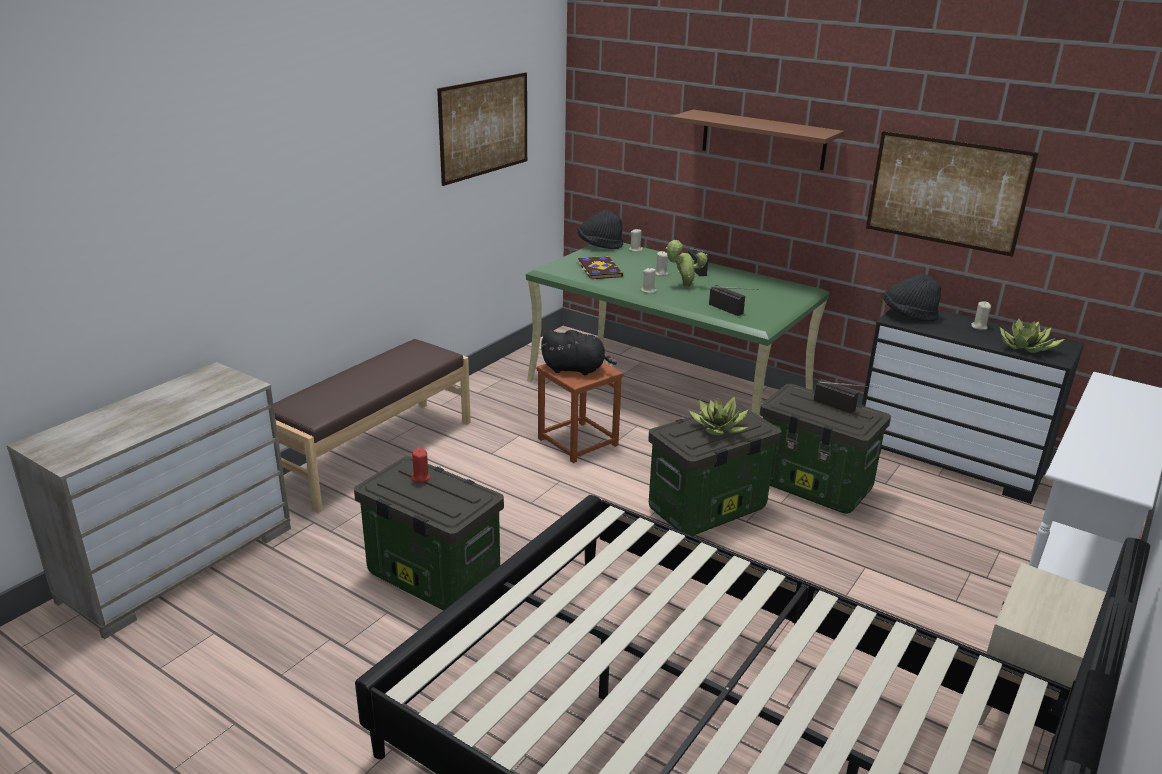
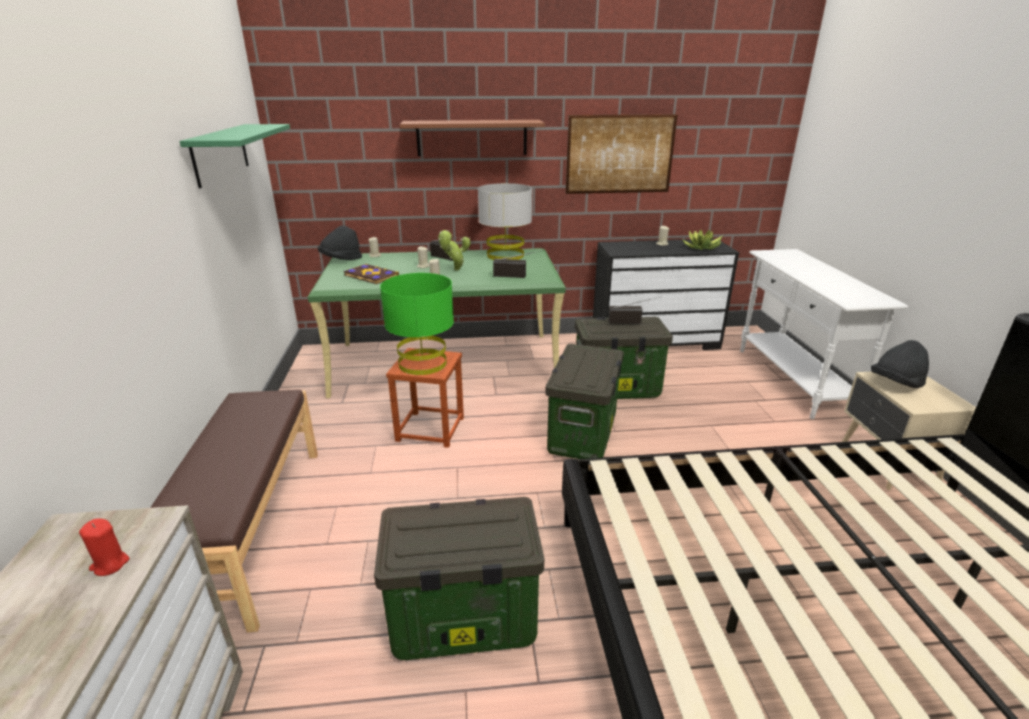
camera: 40 degrees left, 0 degrees up
red candle [411,448,430,483] -> red candle moved to [79,518,129,576]
picture [437,72,527,186] -> green shelf [179,124,290,189]
black plush toy [541,330,617,375] -> green table lamp [380,273,454,375]
potted plant [688,396,748,435] -> none
black hat [883,274,941,322] -> black hat moved to [871,340,929,388]
none -> grey table lamp [478,183,532,260]

